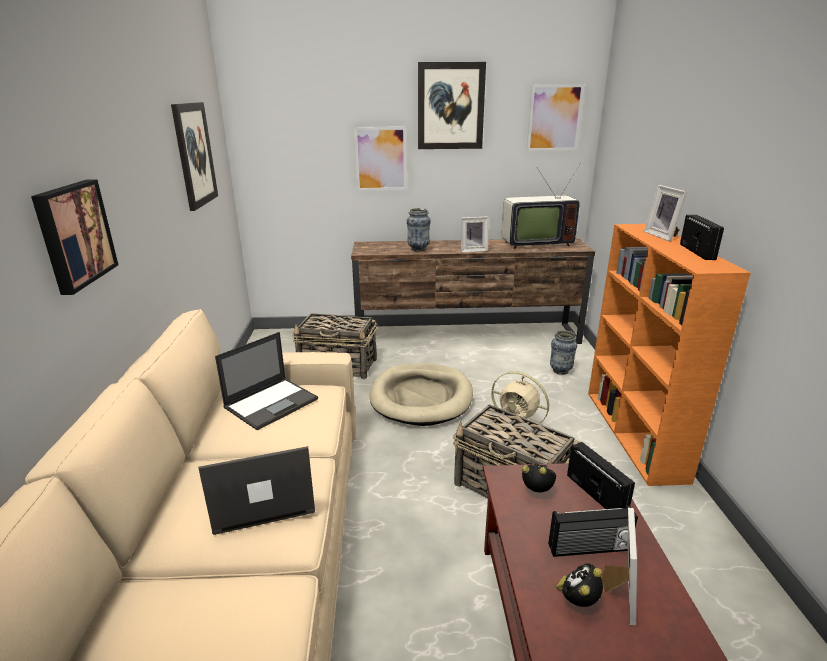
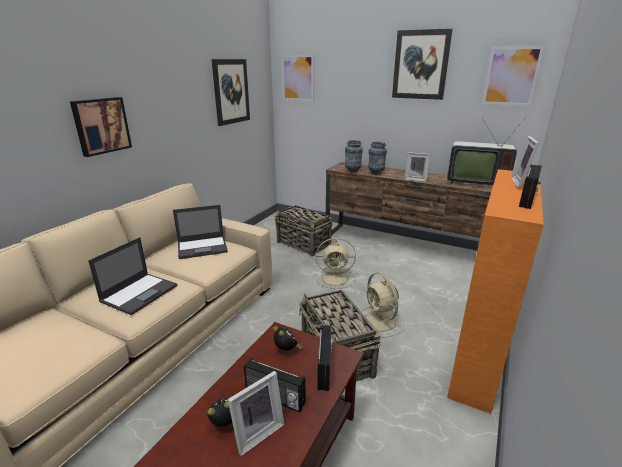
camera: 30 degrees right, 0 degrees up
laptop [198,446,315,535] -> laptop turned 105 degrees clockwise [88,237,177,315]
picture [354,127,407,191] -> picture moved to [282,55,314,101]
beige dog bed [370,363,473,426] -> beige fan [315,238,356,289]
vase [550,330,577,375] -> vase moved to [345,140,363,173]

